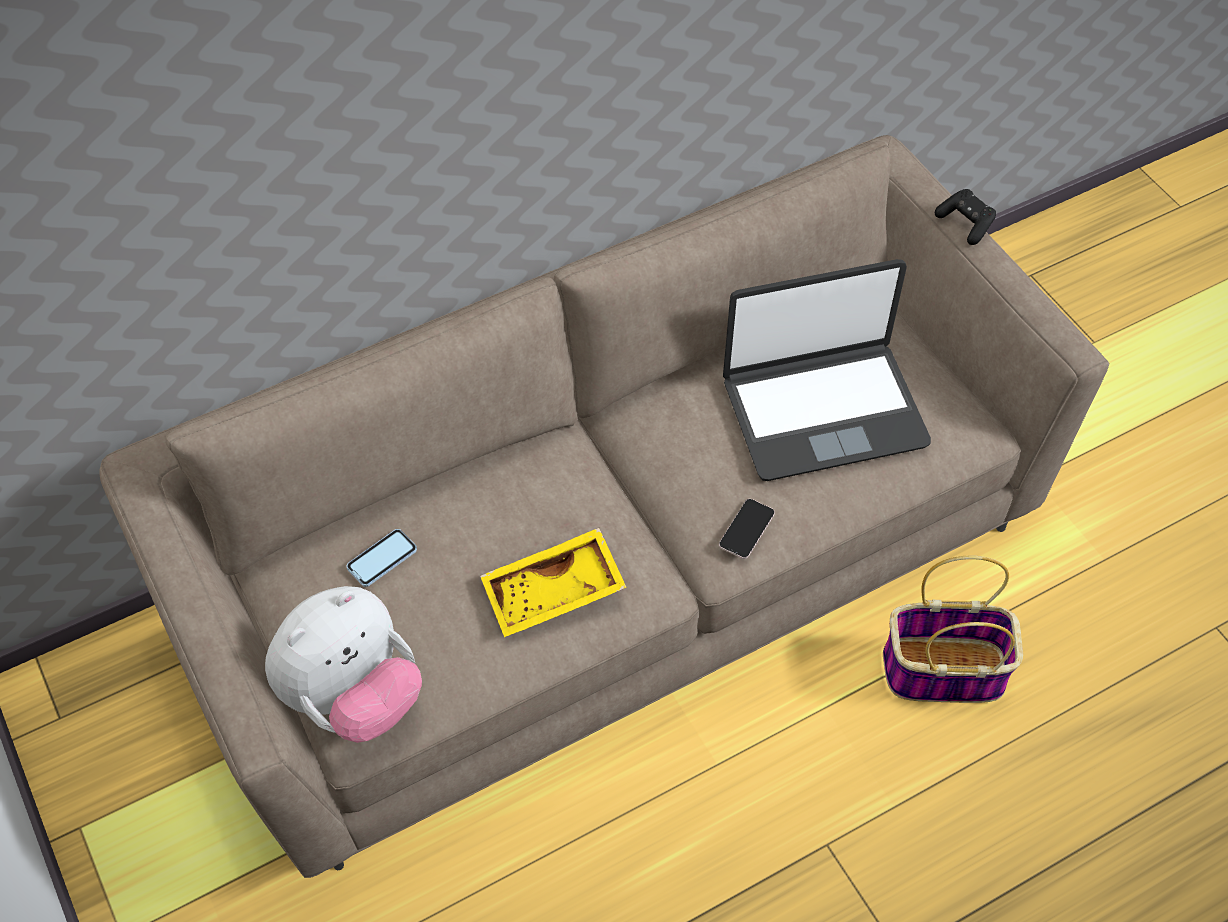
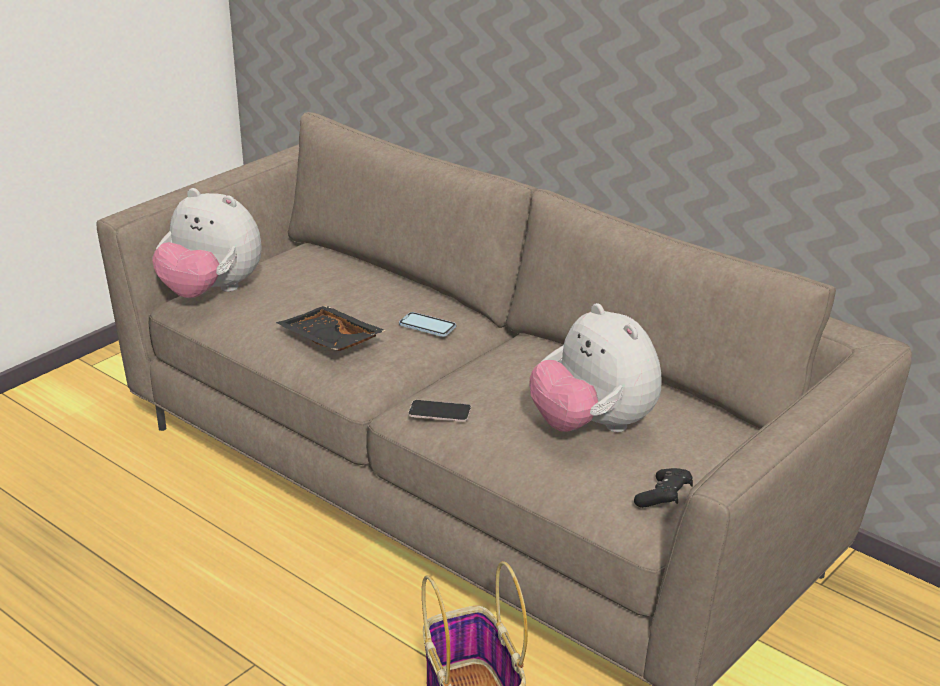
camera: 70 degrees right, 25 degrees down
phone [347,529,417,587] -> phone moved to [399,312,456,337]
yellow tray [480,528,627,637] -> black tray [276,306,386,351]
laptop [723,259,931,481] -> plush toy [529,303,661,432]
black game controller [935,189,996,245] -> black game controller moved to [634,468,693,508]

